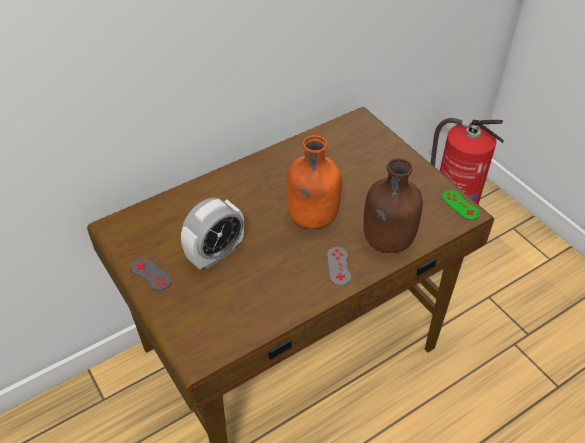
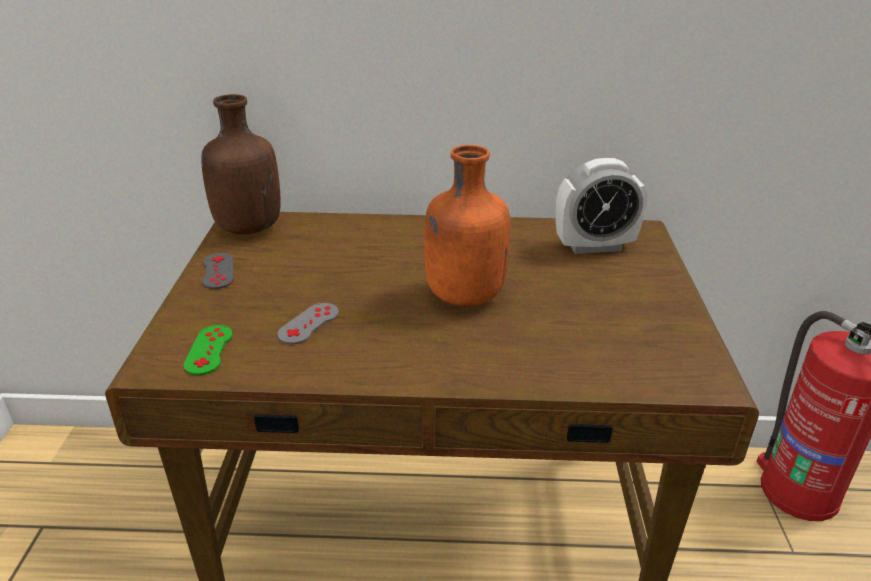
camera: 35 degrees right, 15 degrees down
alarm clock [181,198,244,270] -> alarm clock moved to [556,158,647,254]
grey game controller [327,247,351,286] -> grey game controller moved to [277,303,339,344]
brown bottle [363,158,423,253] -> brown bottle moved to [201,94,281,234]
green game controller [442,190,480,220] -> green game controller moved to [183,325,233,375]

